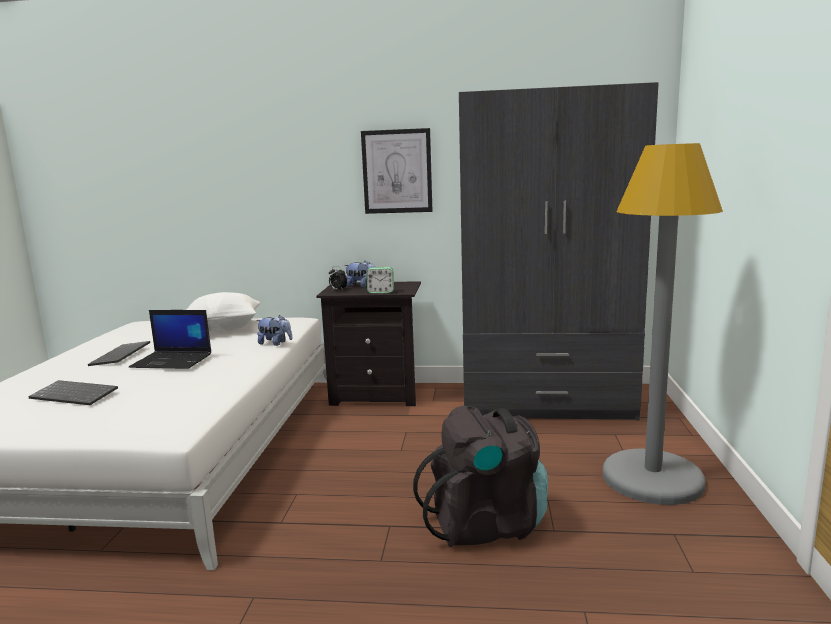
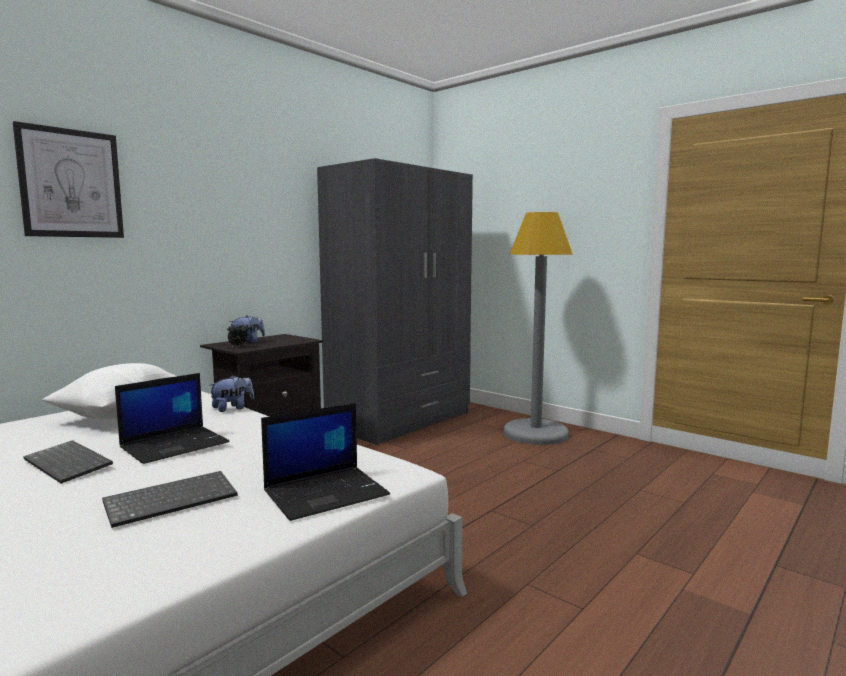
camera: 55 degrees left, 5 degrees down
picture [361,128,432,214] -> picture moved to [13,121,124,238]
alarm clock [366,267,394,293] -> none
black backpack [413,406,548,547] -> none
none -> laptop [261,403,390,521]

